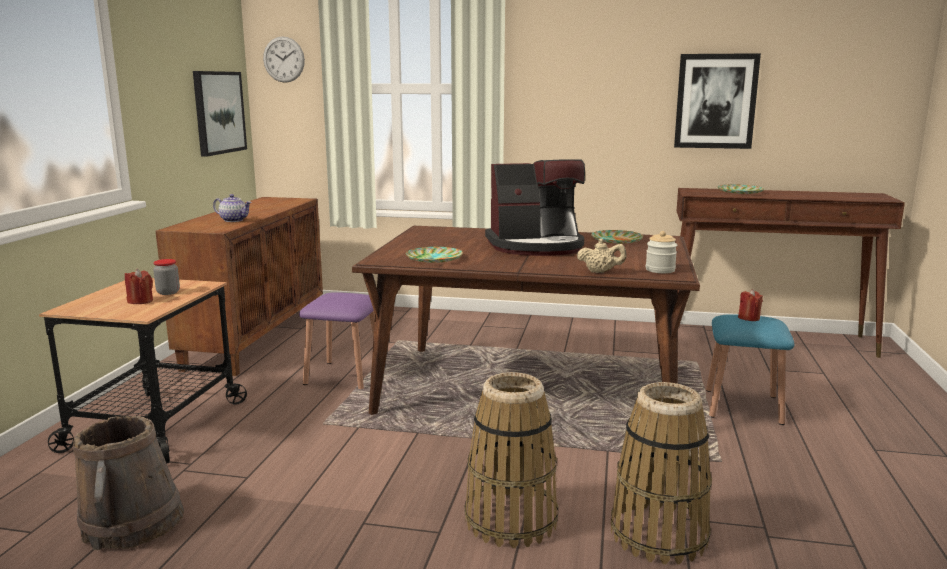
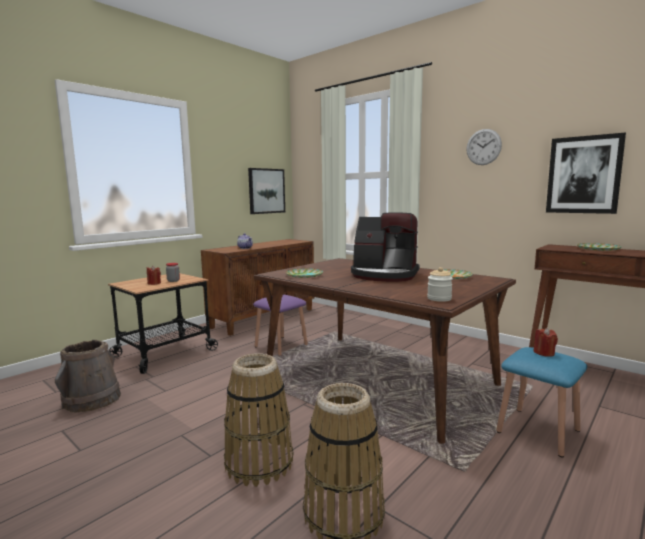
camera: 30 degrees right, 5 degrees down
wall clock [263,36,305,83] -> wall clock moved to [466,129,502,165]
beige teapot [577,239,627,273] -> none

